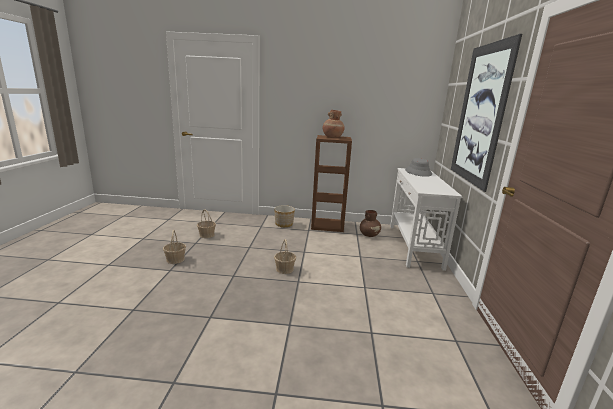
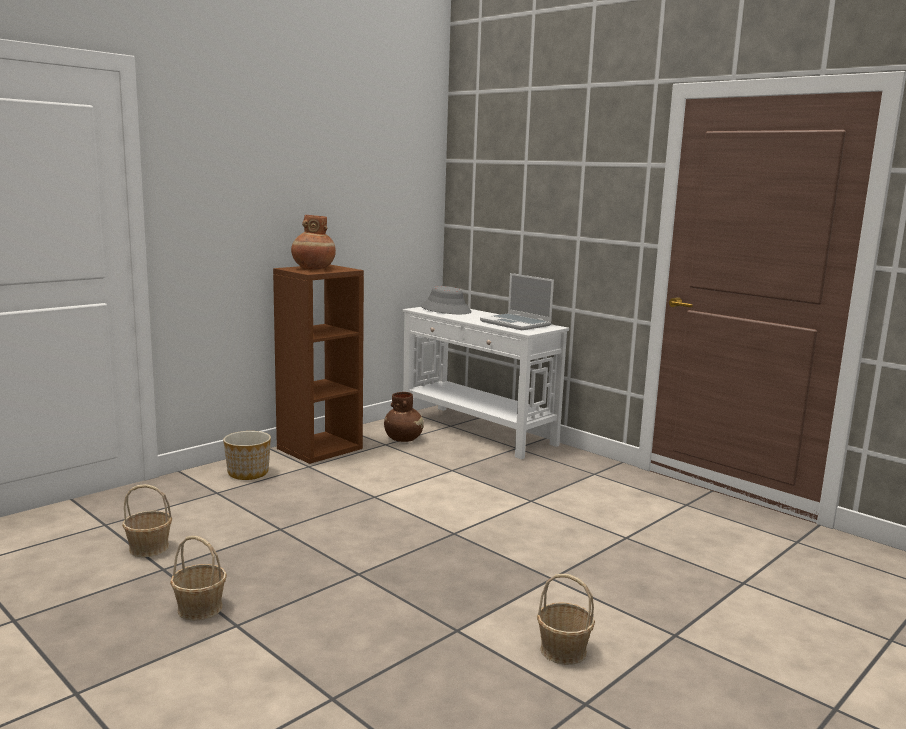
camera: 50 degrees left, 5 degrees down
basket [274,239,296,274] -> basket moved to [537,574,595,665]
picture [451,34,522,192] -> none
none -> laptop [480,273,554,330]

